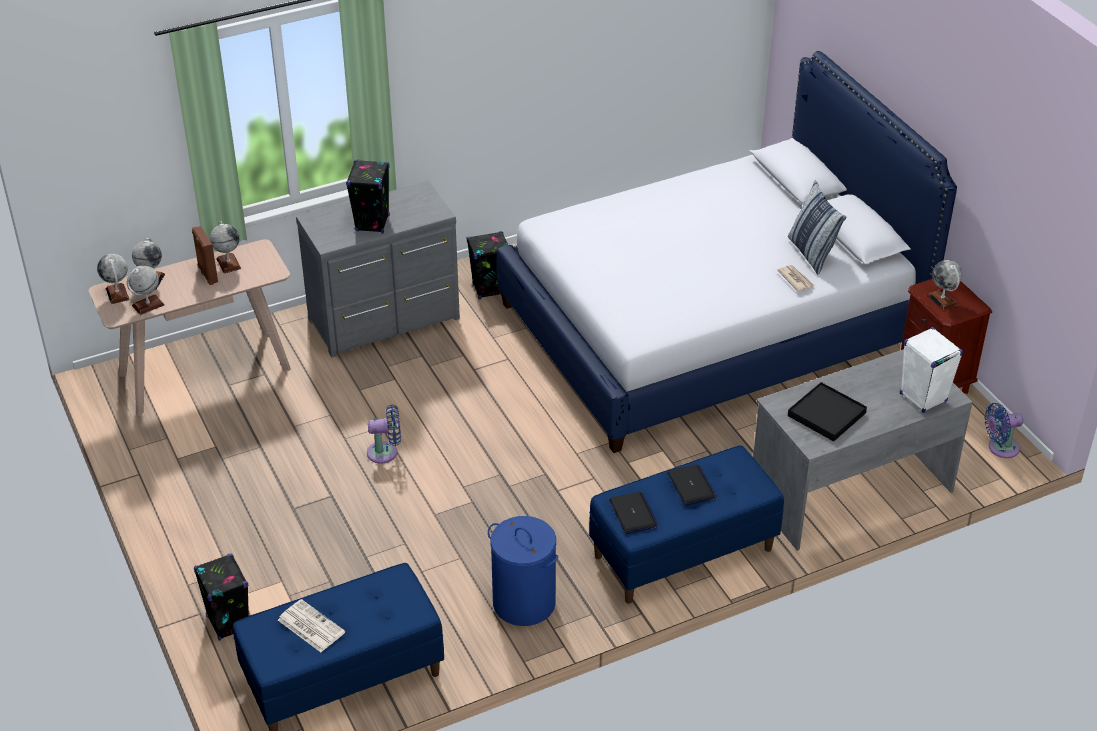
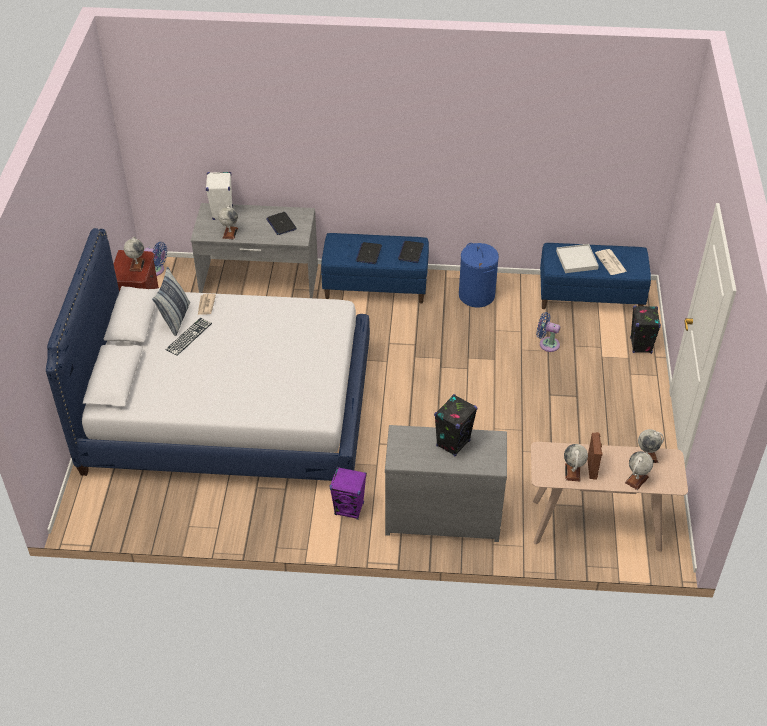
camera: 150 degrees left, 5 degrees up
globe [97,254,130,304] -> globe moved to [218,205,238,240]
blue fan [367,404,401,464] -> blue fan moved to [536,312,560,352]
black speaker [467,231,508,299] -> purple speaker [330,467,367,520]
black tray [788,382,867,442] -> laptop [266,212,297,235]
none -> keyboard [165,318,212,356]
none -> white tray [556,244,599,273]

